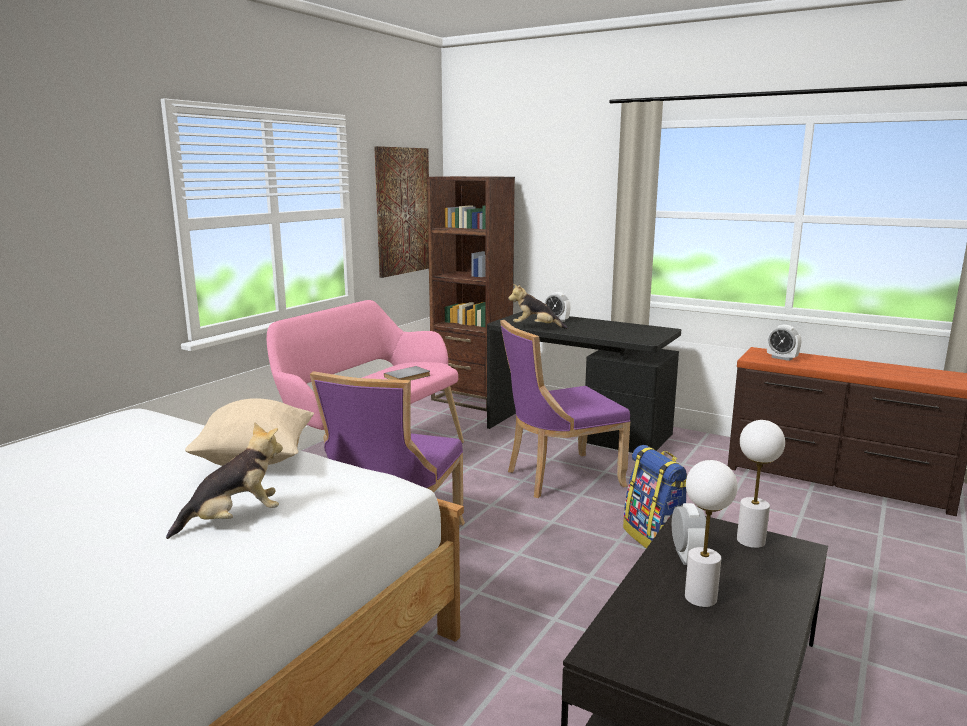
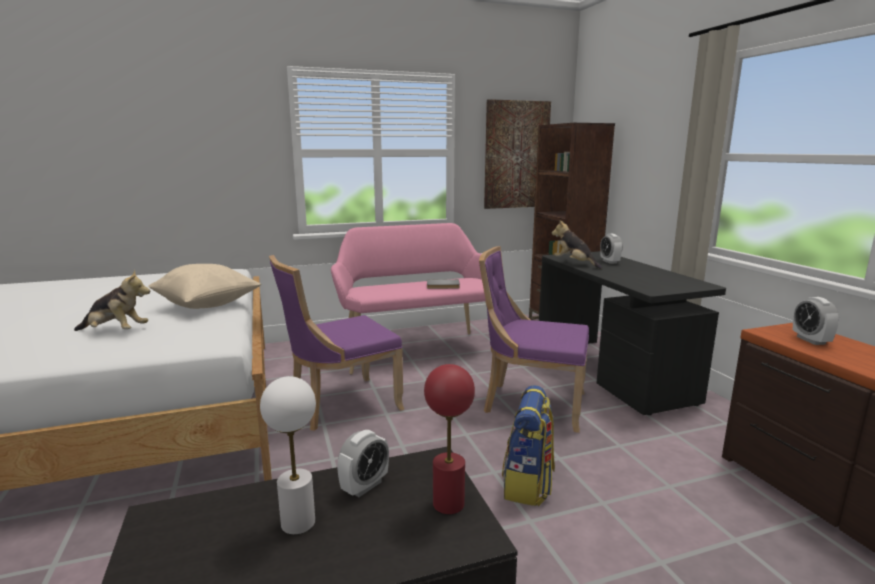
camera: 40 degrees right, 0 degrees up
white table lamp [737,420,785,548] -> red table lamp [424,364,475,514]

